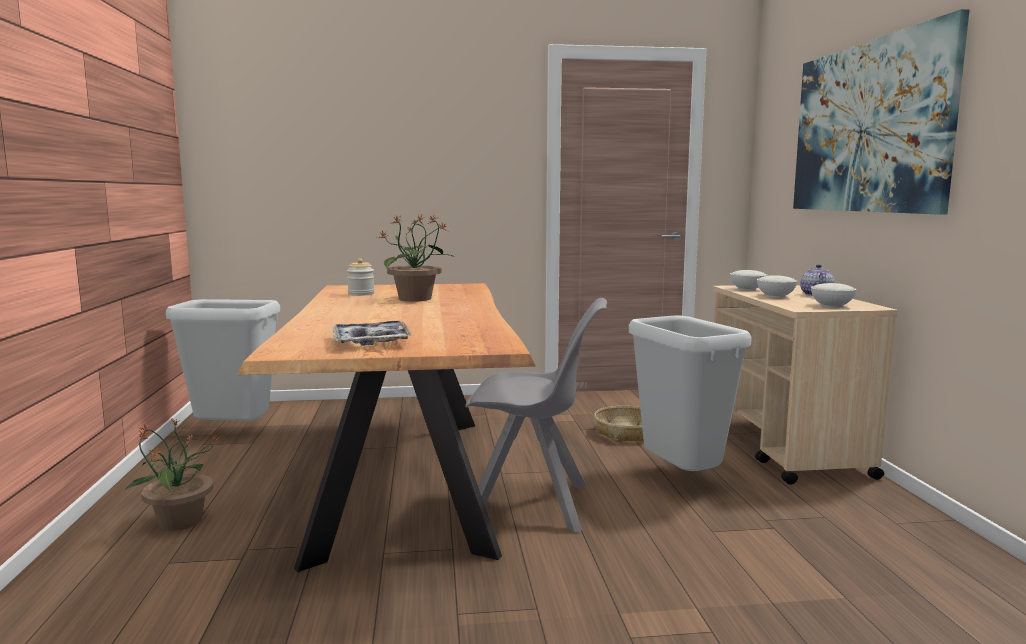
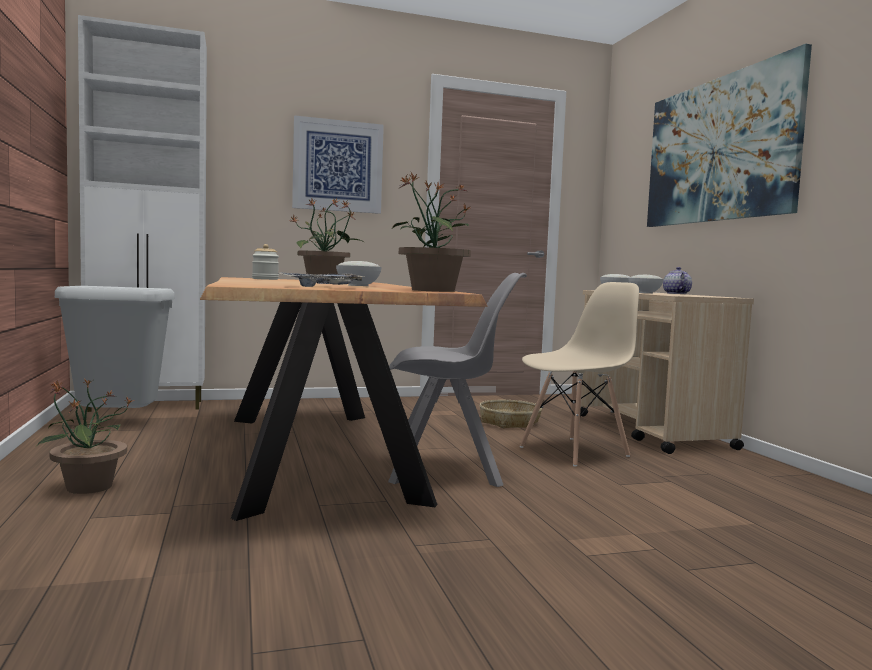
camera: 10 degrees left, 5 degrees down
grey trash can [629,316,752,471] -> beige chair [519,282,639,467]
white bowl [811,283,856,308] -> white bowl moved to [336,261,382,286]
none -> white cabinet [78,15,207,412]
none -> picture [292,115,384,214]
none -> potted plant [391,172,471,292]

